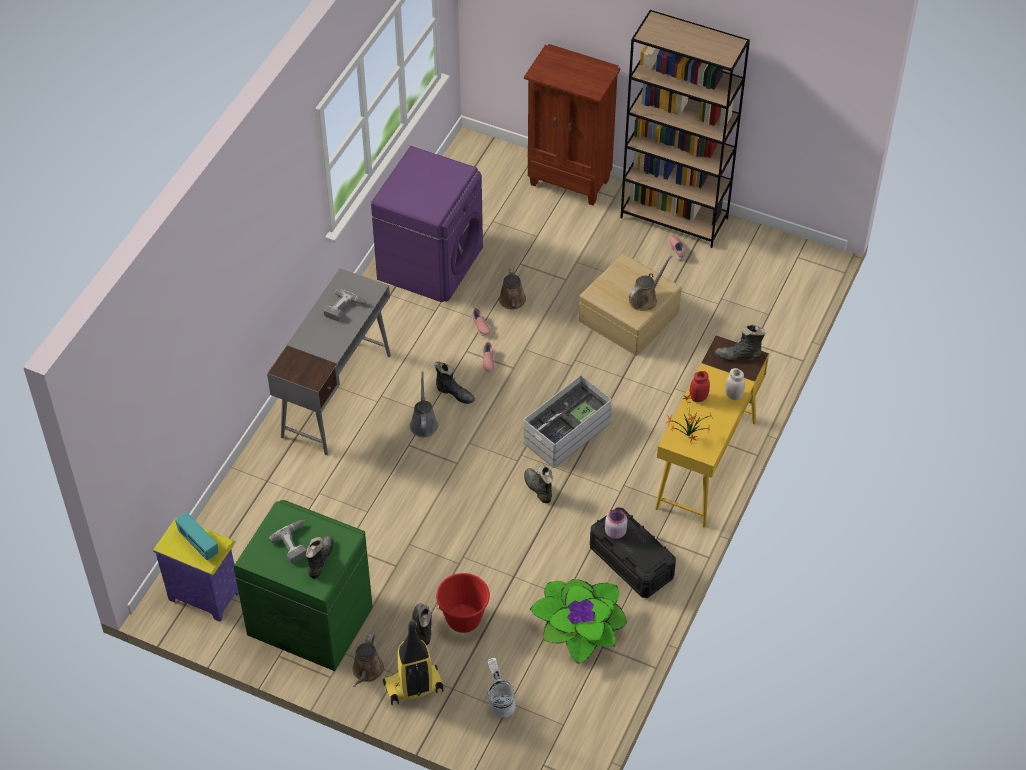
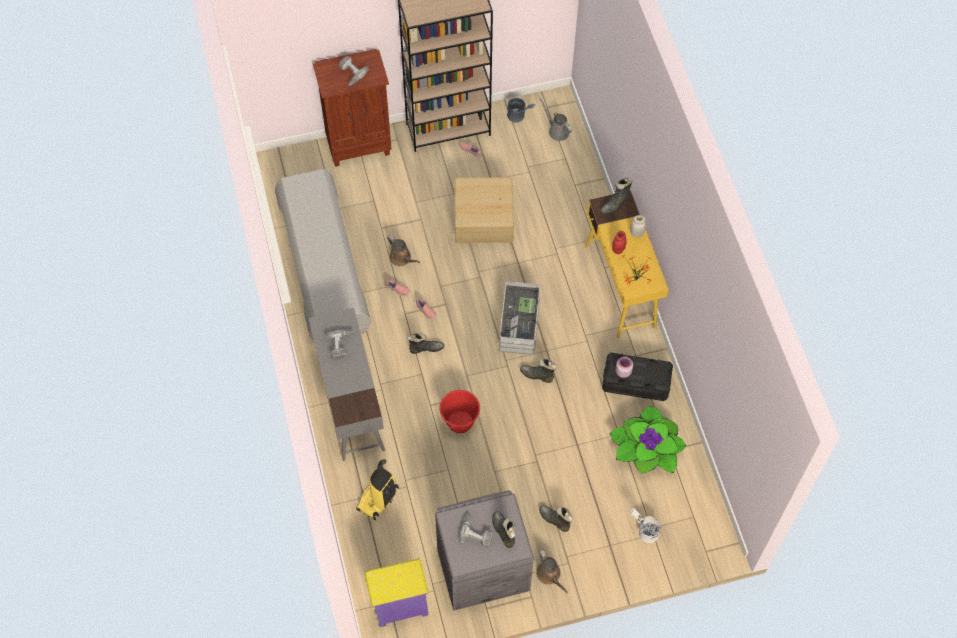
camera: 40 degrees left, 10 degrees up
radio [175,512,218,560] -> none
green washing machine [234,500,373,671] -> grey washing machine [435,490,534,611]
purple washing machine [371,146,483,302] -> grey bench [275,169,371,341]
vacuum cleaner [383,620,443,705] -> vacuum cleaner moved to [356,459,399,520]
grey watering can [410,372,438,437] -> grey watering can moved to [540,98,572,141]
red bucket [436,573,490,633] -> red bucket moved to [439,390,480,433]
brown watering can [629,256,672,311] -> none
none -> power drill [339,56,369,86]
none -> grey bucket [507,98,536,123]

